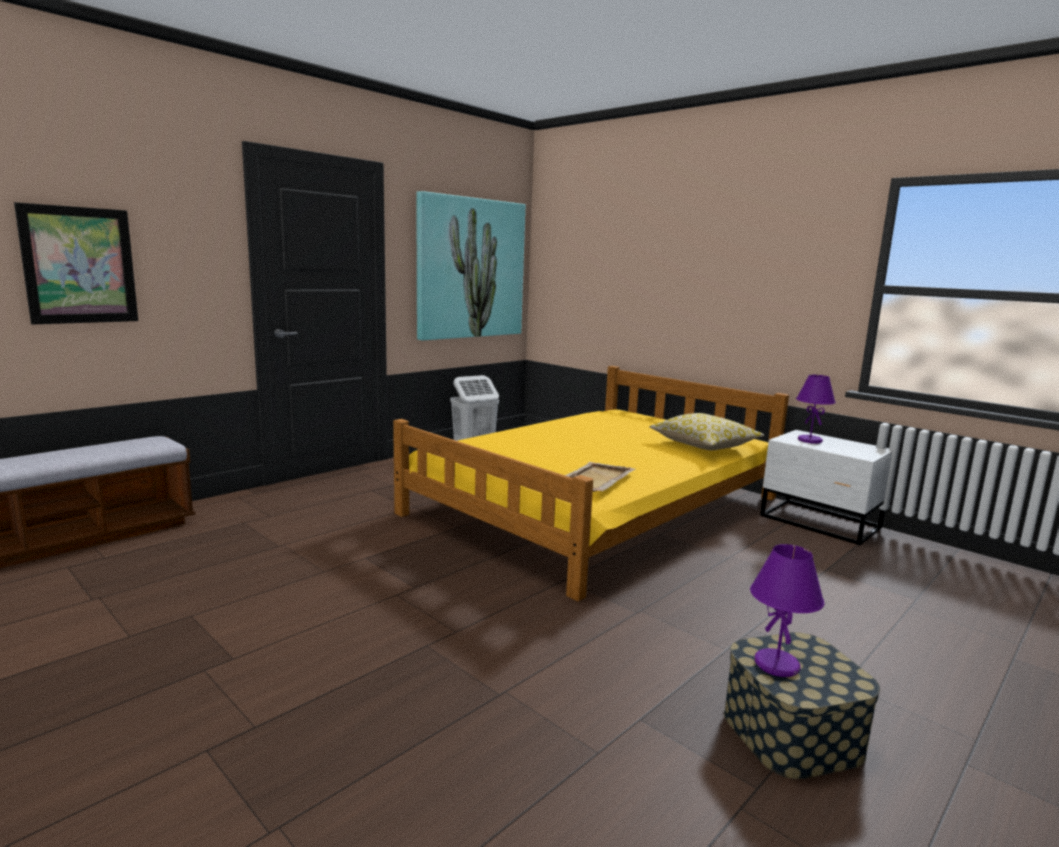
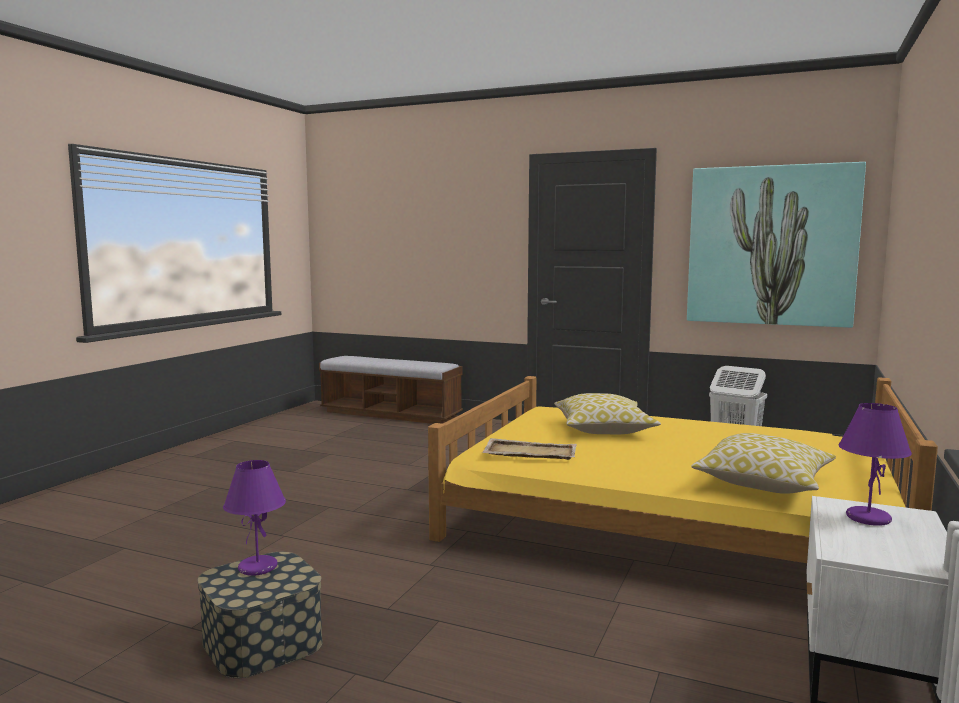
camera: 70 degrees right, 5 degrees down
picture [14,202,138,325] -> none
none -> pillow [554,393,661,434]

